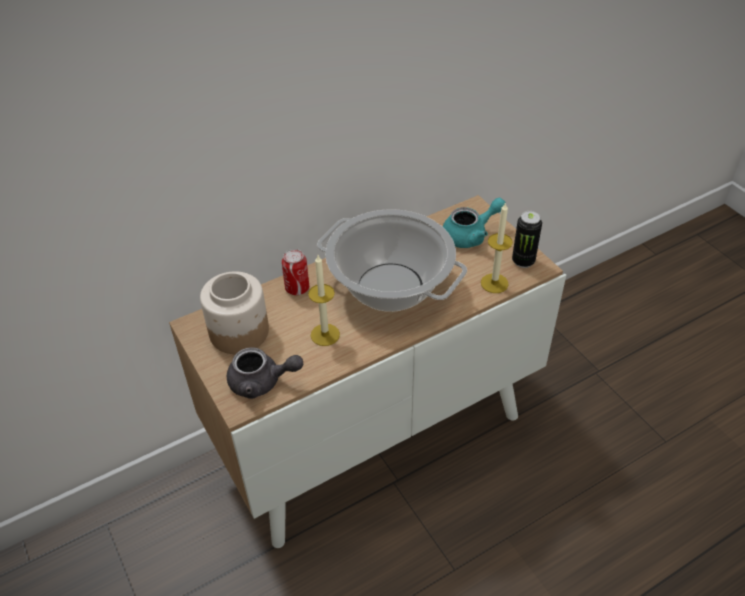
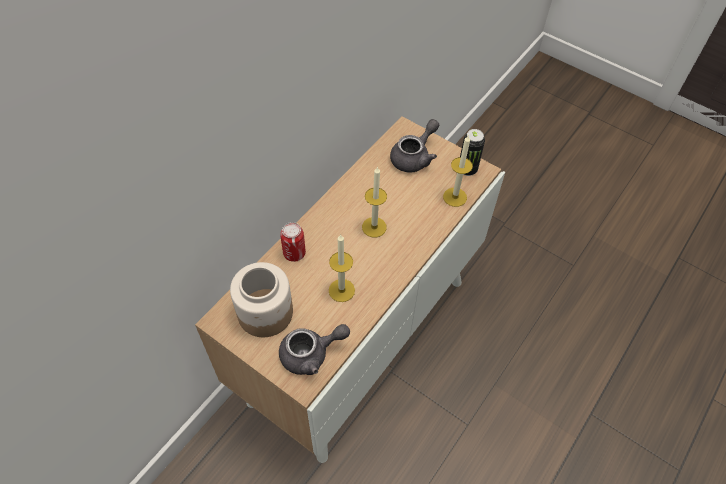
camera: 25 degrees left, 10 degrees up
cooking pot [317,209,467,312] -> candle [362,166,387,237]
turquoise teapot [443,198,505,248] -> grey teapot [390,119,439,173]

